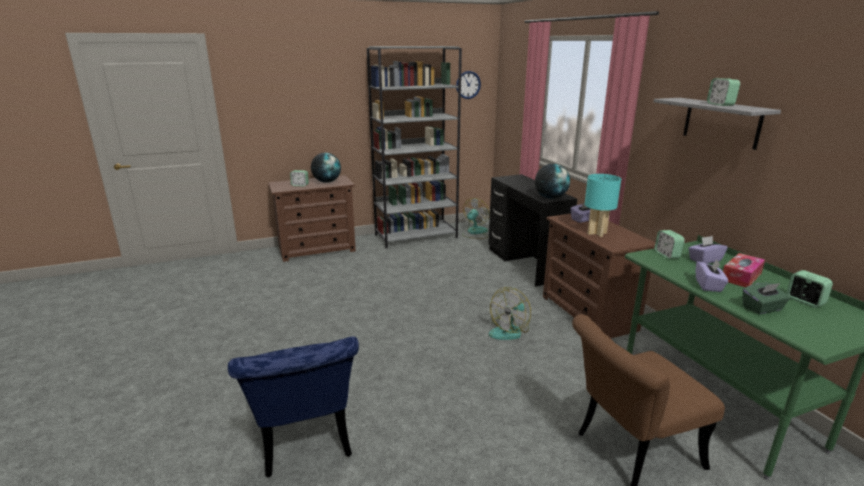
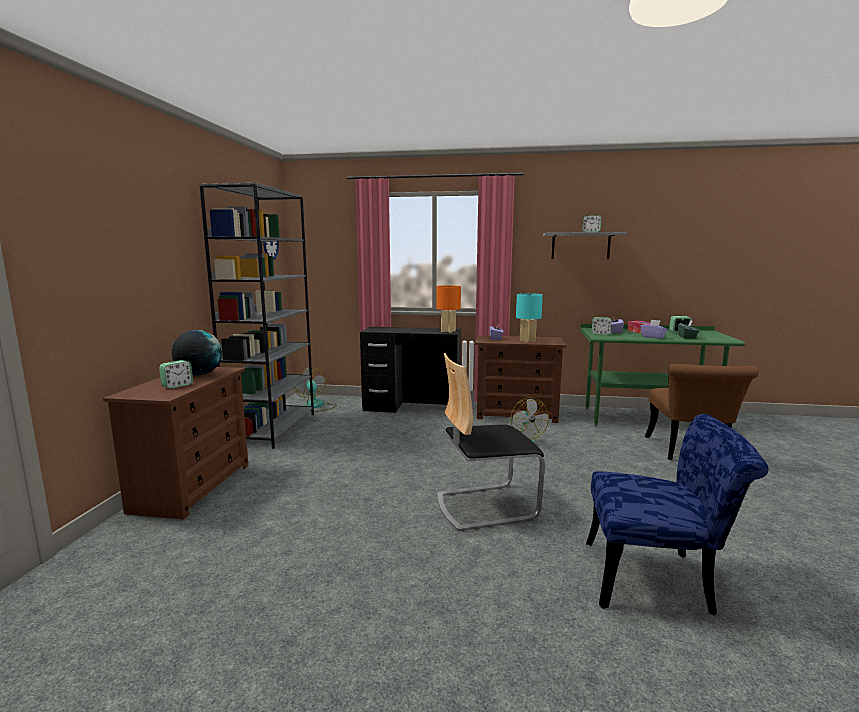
camera: 60 degrees left, 10 degrees down
globe [535,164,570,199] -> orange table lamp [437,285,461,333]
none -> chair [437,353,545,531]

